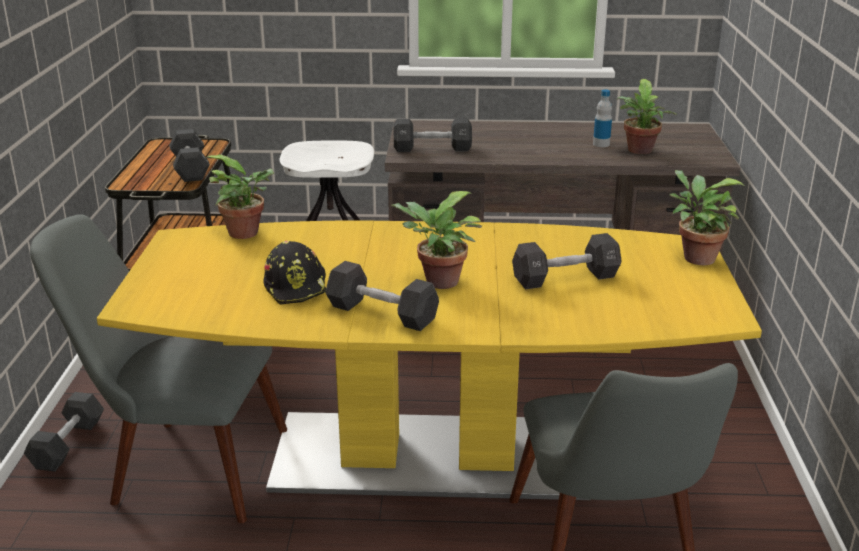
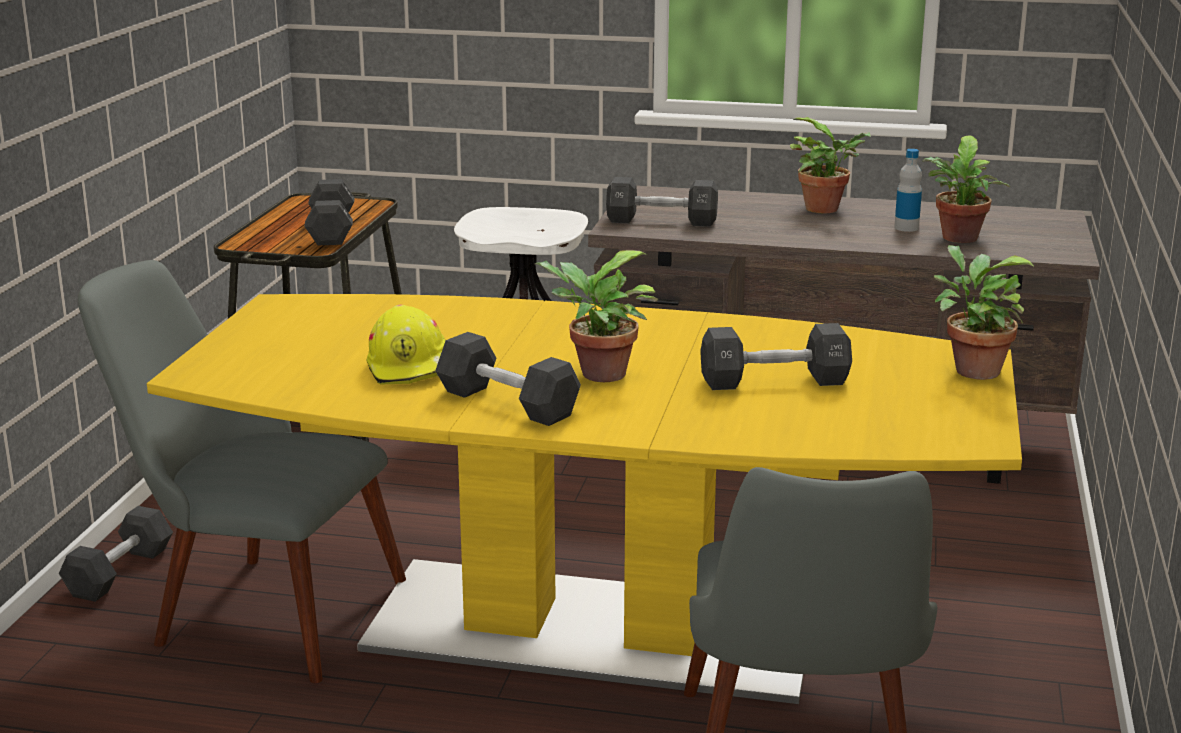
camera: 10 degrees right, 5 degrees down
potted plant [206,154,274,239] -> potted plant moved to [790,117,871,214]
black hard hat [264,241,326,305] -> yellow hard hat [367,305,446,385]

